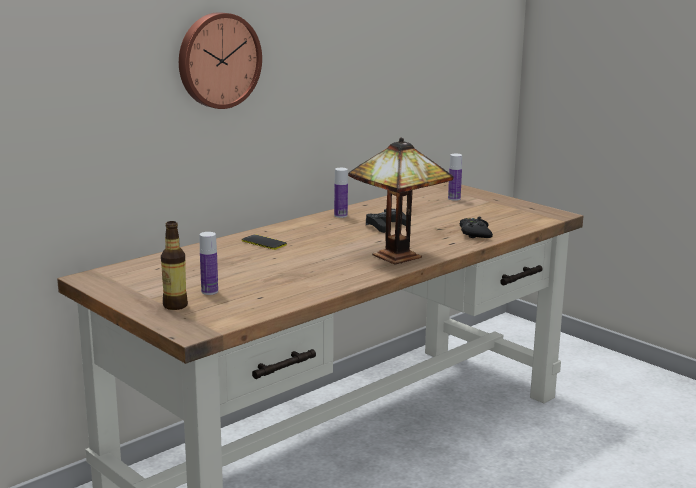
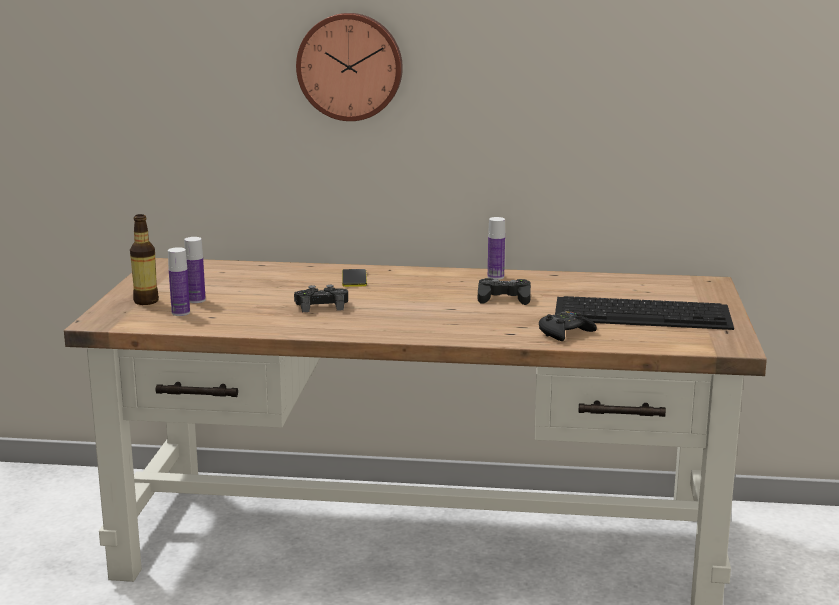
camera: 50 degrees right, 0 degrees up
table lamp [348,137,453,264] -> none
bottle [448,154,462,201] -> bottle moved to [168,247,190,316]
none -> black game controller [294,285,348,312]
none -> keyboard [555,296,734,330]

